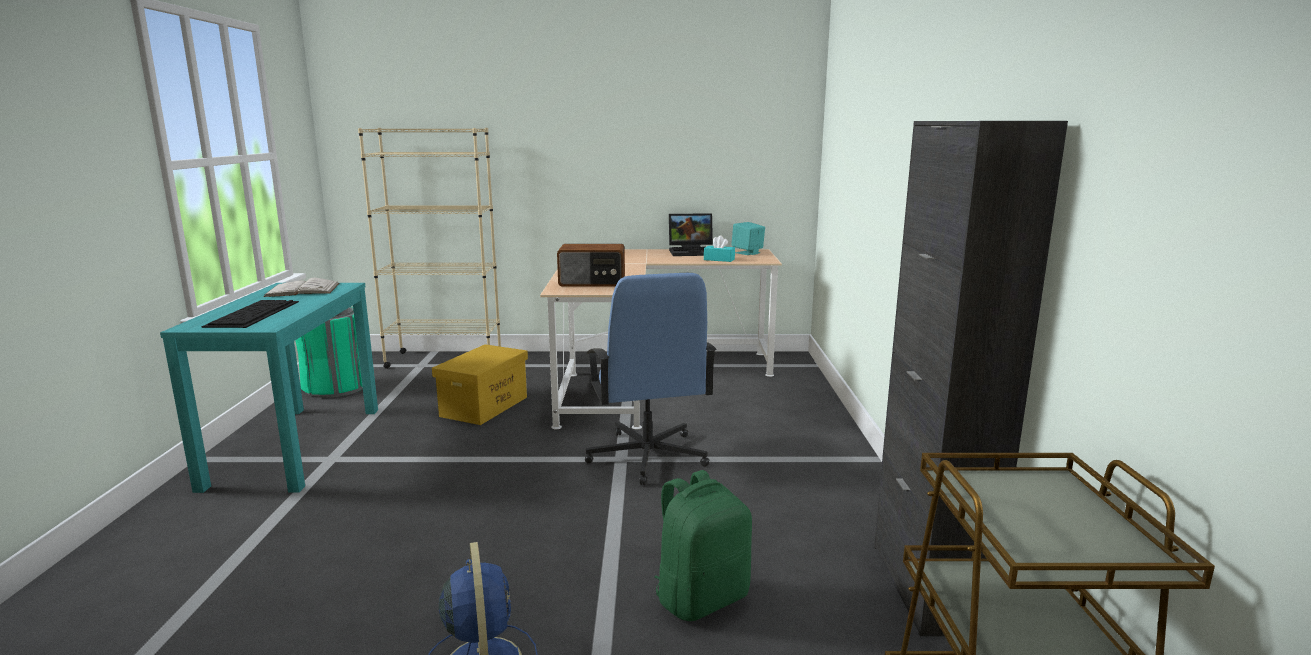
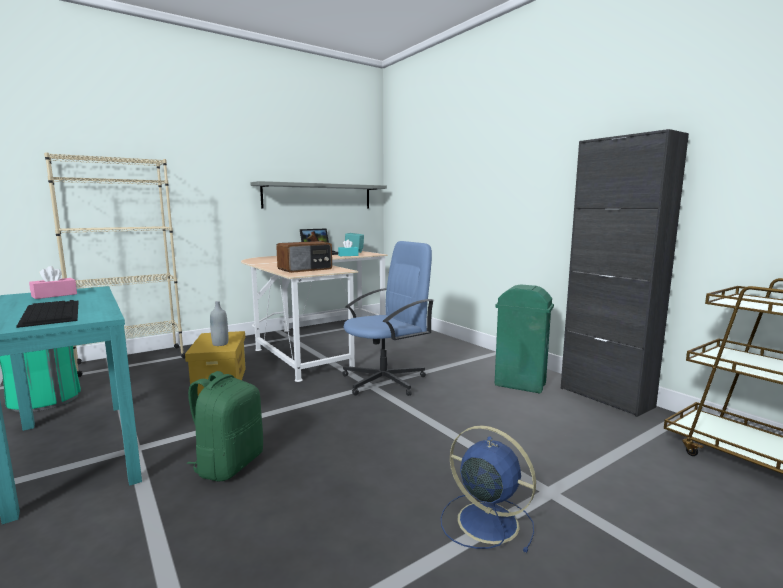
camera: 35 degrees left, 5 degrees down
white book [263,278,340,297] -> pink tissue box [29,266,77,299]
blue office chair [585,273,716,485] -> blue office chair turned 75 degrees counterclockwise [342,241,434,396]
green backpack [654,470,752,621] -> green backpack moved to [187,371,263,481]
none -> grey bottle [210,301,228,346]
none -> grey shelf [251,181,387,209]
none -> green trash can [495,285,554,393]

